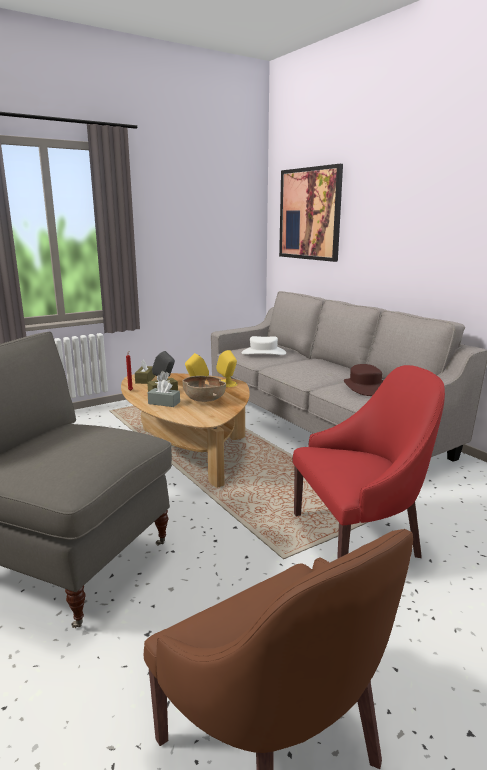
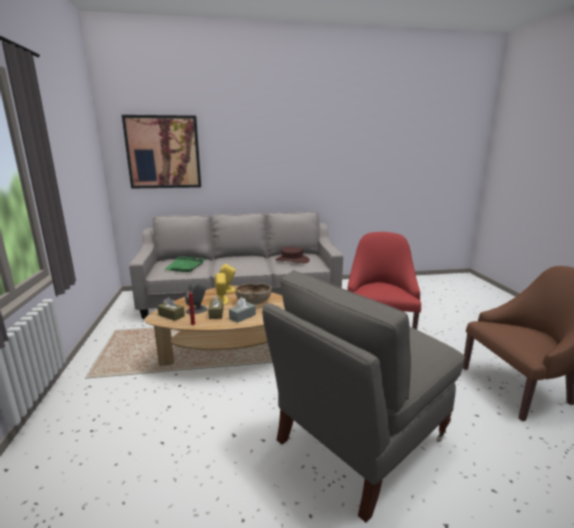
camera: 65 degrees left, 0 degrees up
white hat [242,336,286,355] -> green tray [164,256,205,272]

